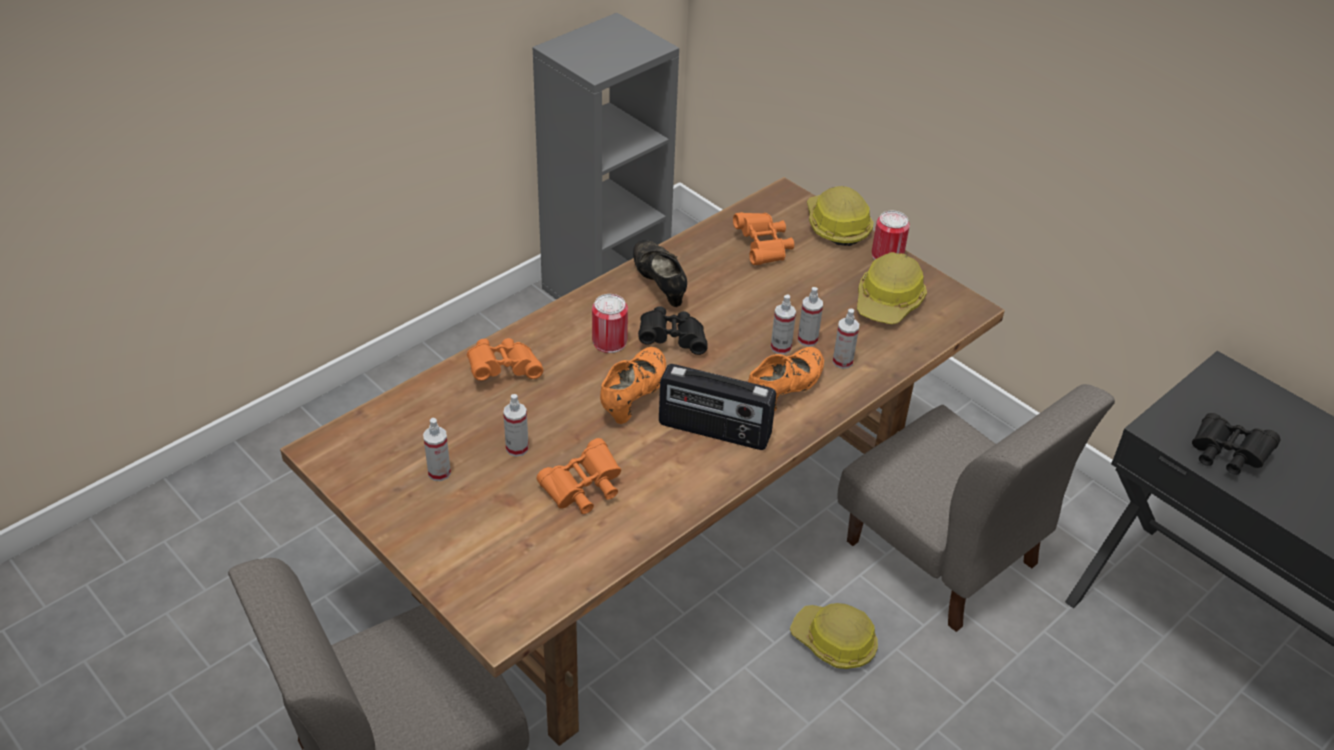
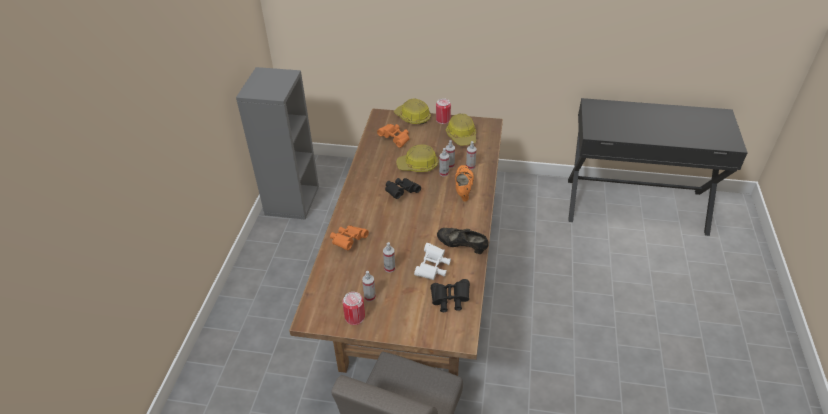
camera: 35 degrees left, 0 degrees up
orange binoculars [537,438,621,514] -> white binoculars [414,243,451,280]
can [592,294,628,353] -> can moved to [342,292,365,325]
orange shoe [600,347,666,424] -> none
black shoe [633,240,687,307] -> black shoe moved to [437,228,489,254]
radio [659,364,776,450] -> none
hard hat [790,603,878,669] -> hard hat moved to [397,144,438,172]
grey chair [838,384,1115,632] -> none
black binoculars [1192,413,1280,475] -> black binoculars moved to [431,279,470,312]

